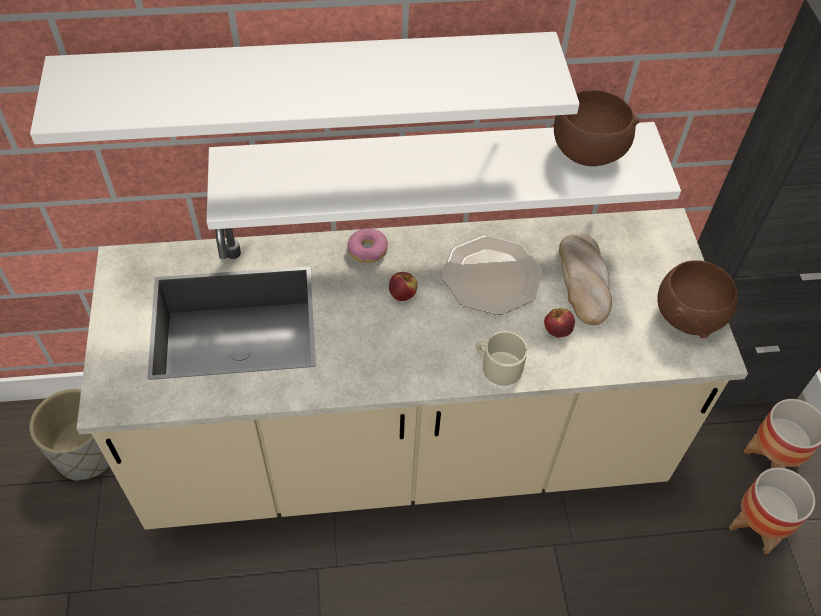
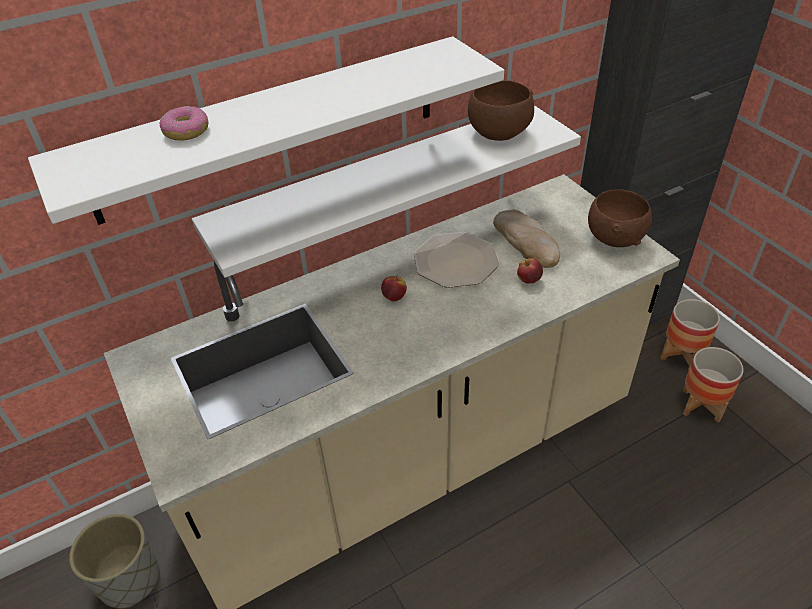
camera: 20 degrees left, 10 degrees down
donut [347,228,388,263] -> donut moved to [159,106,208,140]
beige mug [476,331,528,386] -> none

